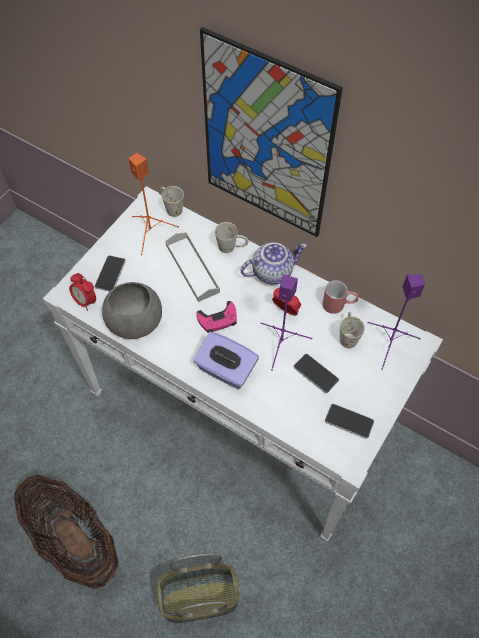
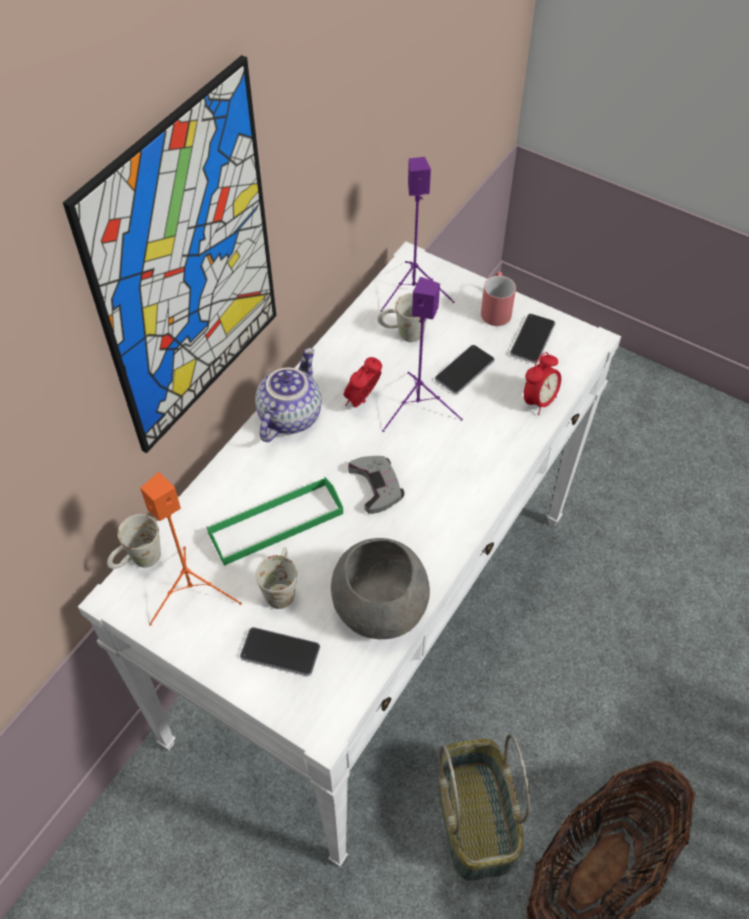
camera: 90 degrees left, 5 degrees down
alarm clock [69,273,96,311] -> alarm clock moved to [524,352,561,415]
basket [156,553,239,623] -> basket moved to [438,734,530,881]
grey tray [165,232,220,302] -> green tray [207,477,343,566]
purple tissue box [193,331,259,389] -> none
pink game controller [197,301,237,333] -> grey game controller [348,456,404,514]
white mug [215,222,249,253] -> white mug moved to [255,547,297,609]
teapot [240,242,307,285] -> teapot turned 45 degrees clockwise [255,348,322,442]
red mug [322,280,358,314] -> red mug moved to [481,271,516,326]

